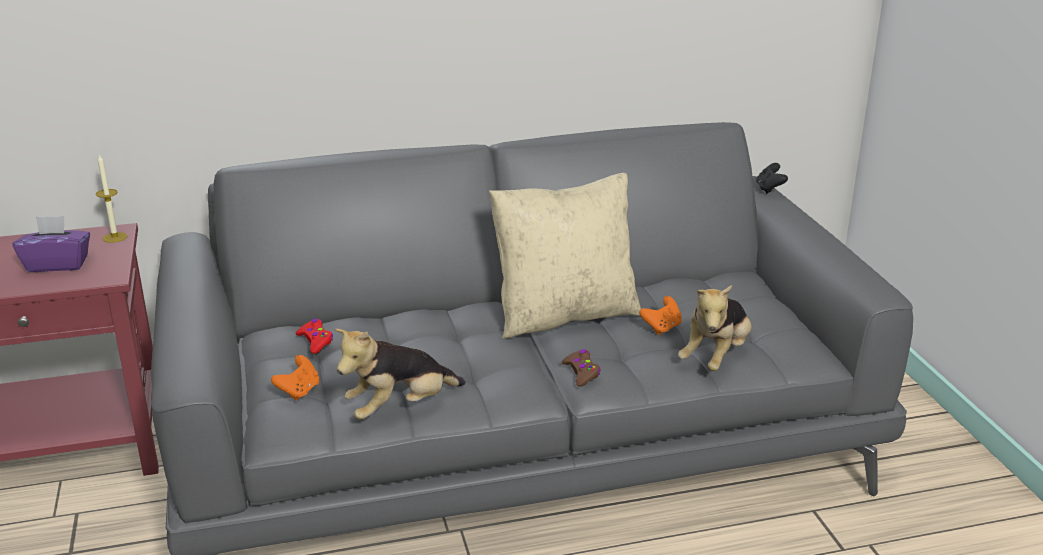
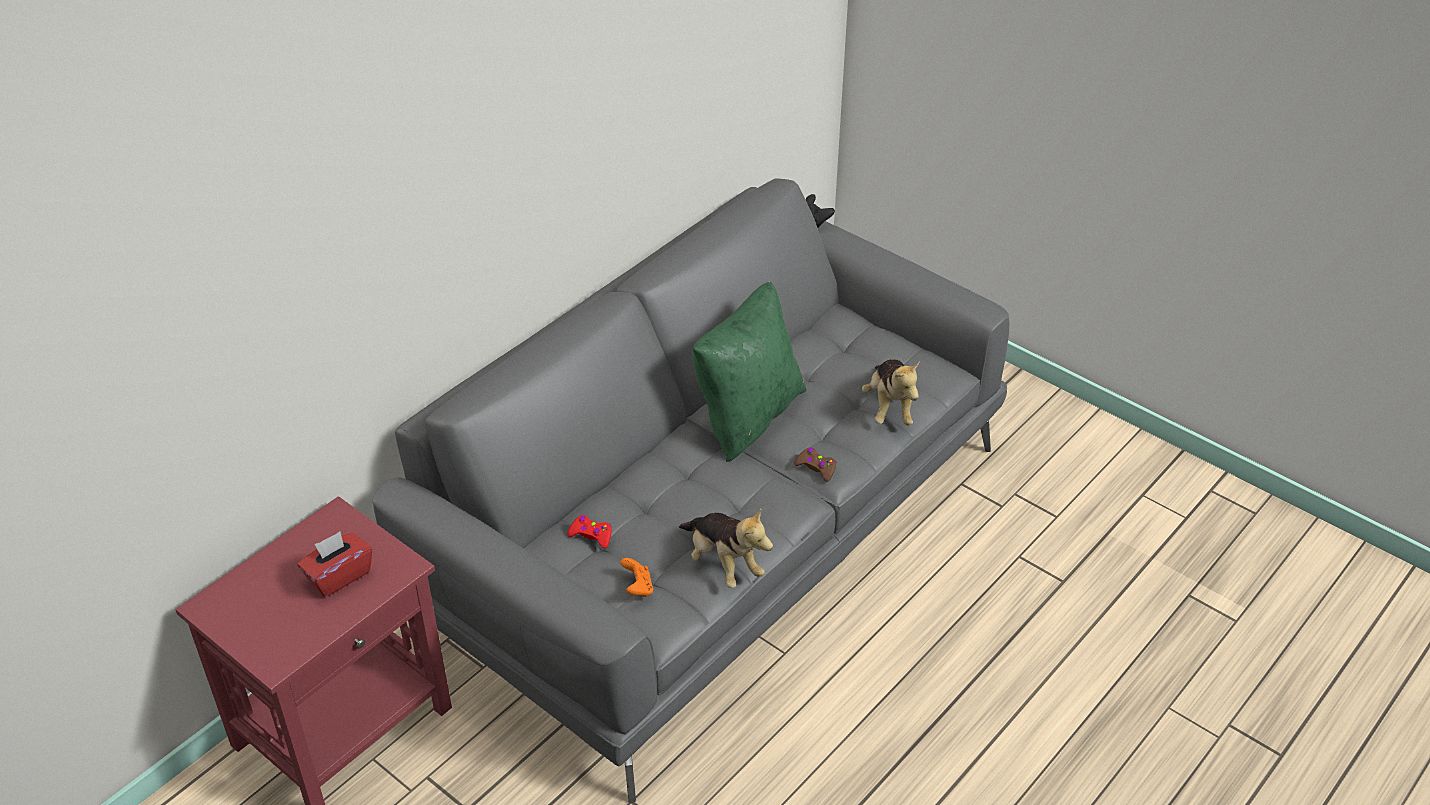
camera: 35 degrees left, 15 degrees up
purple tissue box [12,216,90,272] -> red tissue box [297,532,372,597]
candle [96,154,127,243] -> none
plush toy [335,329,466,420] -> plush toy turned 60 degrees counterclockwise [679,509,773,588]
beige pillow [489,173,641,339] -> green pillow [692,281,806,462]
orange game controller [639,296,682,335] -> none

